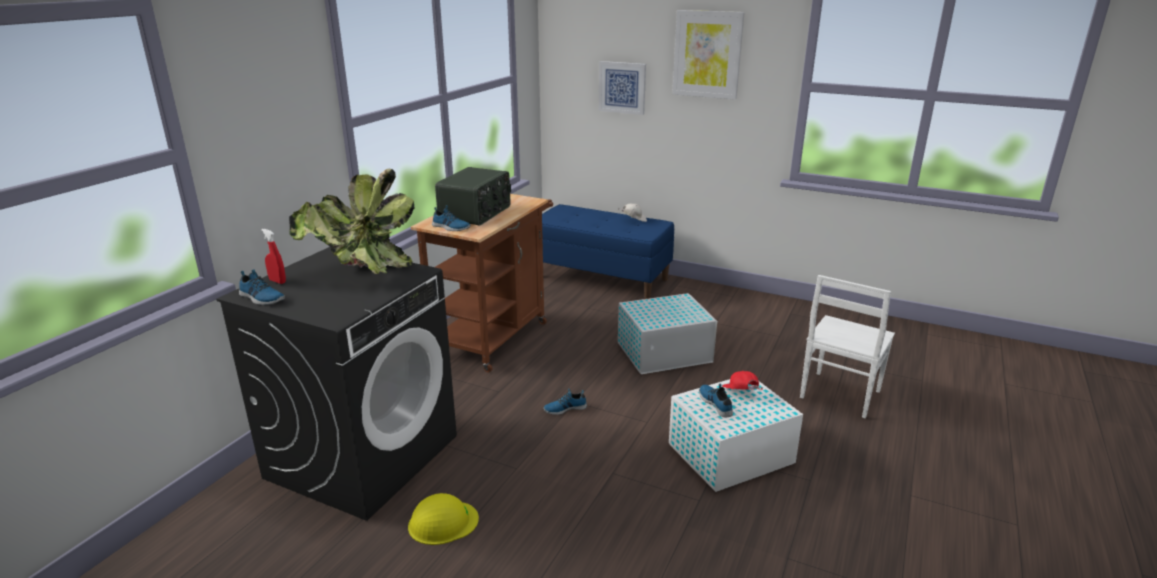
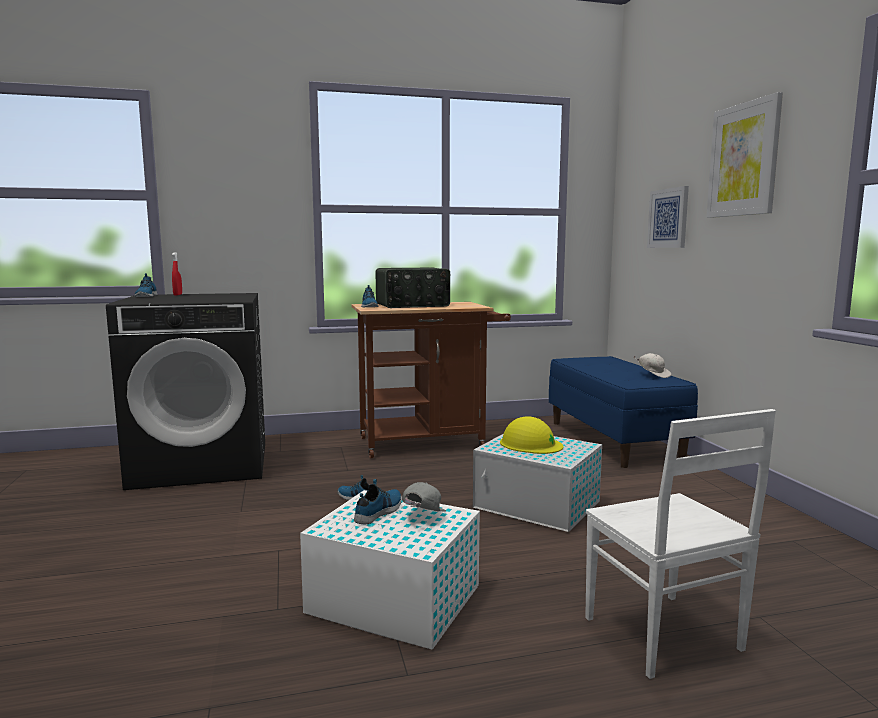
camera: 50 degrees right, 15 degrees down
potted plant [289,169,415,274] -> none
yellow hard hat [408,493,479,545] -> yellow hard hat moved to [500,416,564,454]
red cap [722,371,763,390] -> grey cap [402,482,446,512]
white chair [800,275,895,418] -> white chair turned 105 degrees counterclockwise [585,409,776,679]

